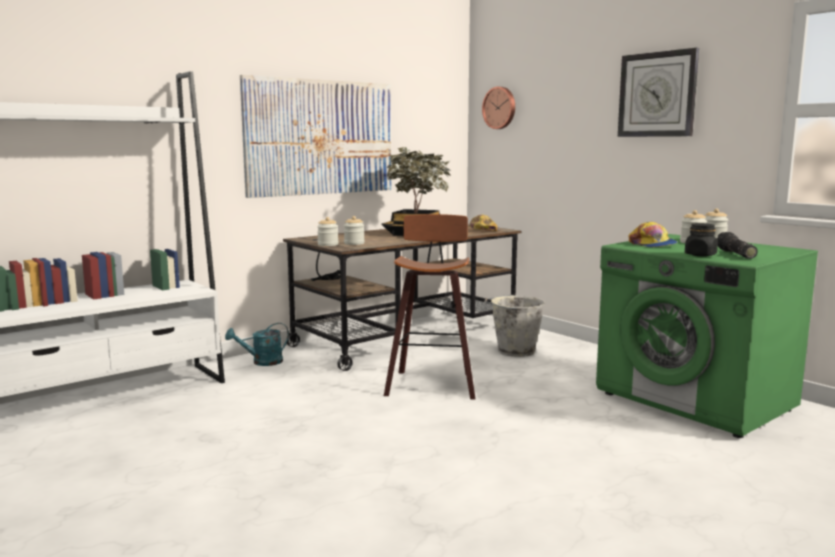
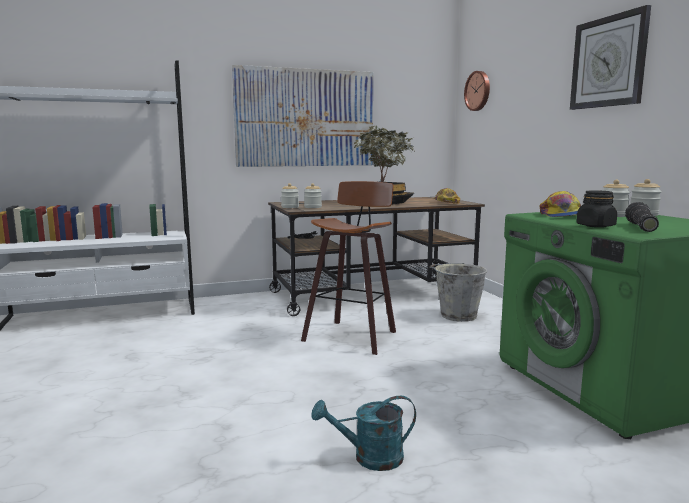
camera: 20 degrees right, 0 degrees up
turquoise watering can [225,323,289,366] -> turquoise watering can moved to [311,395,416,471]

